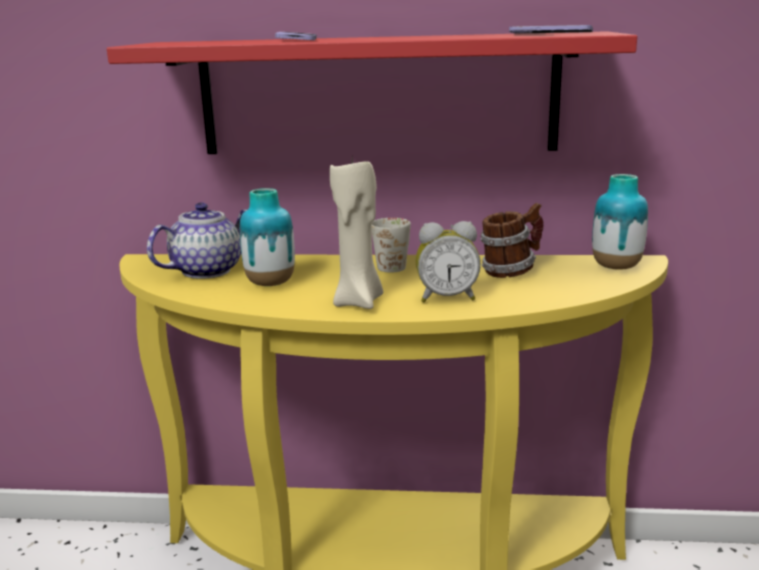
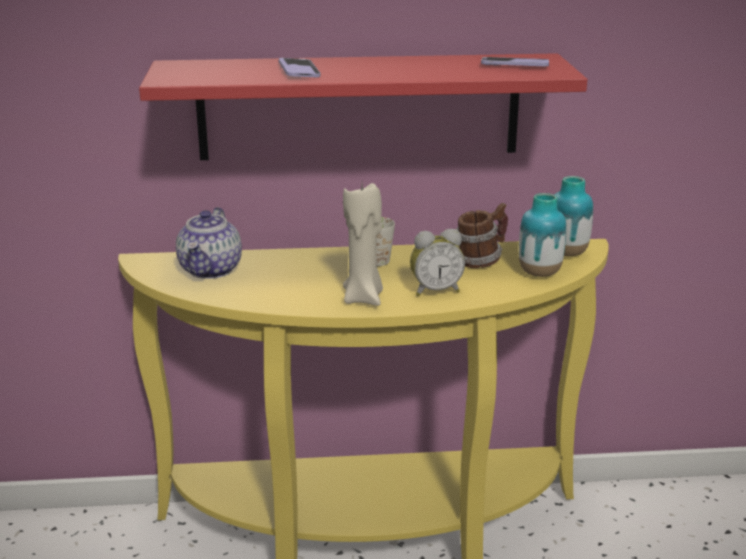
camera: 10 degrees left, 5 degrees up
teapot [147,202,247,279] -> teapot turned 150 degrees clockwise [176,207,242,279]
vase [240,188,295,286] -> vase moved to [519,193,566,277]

